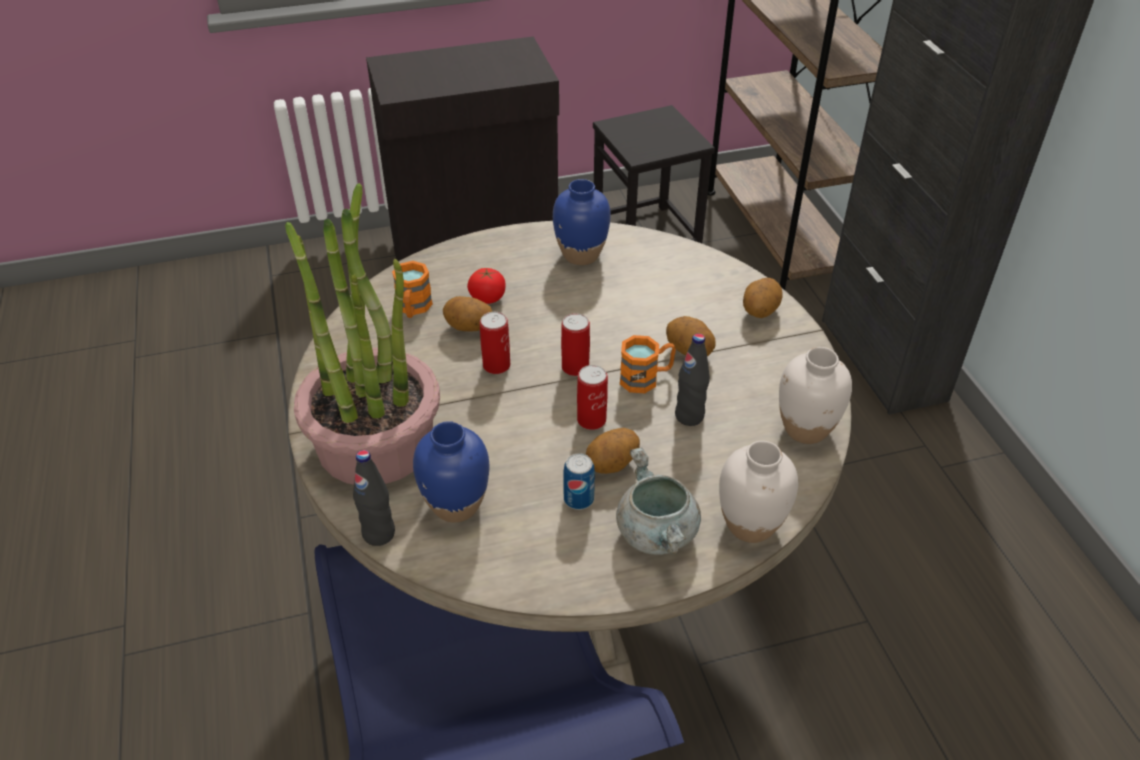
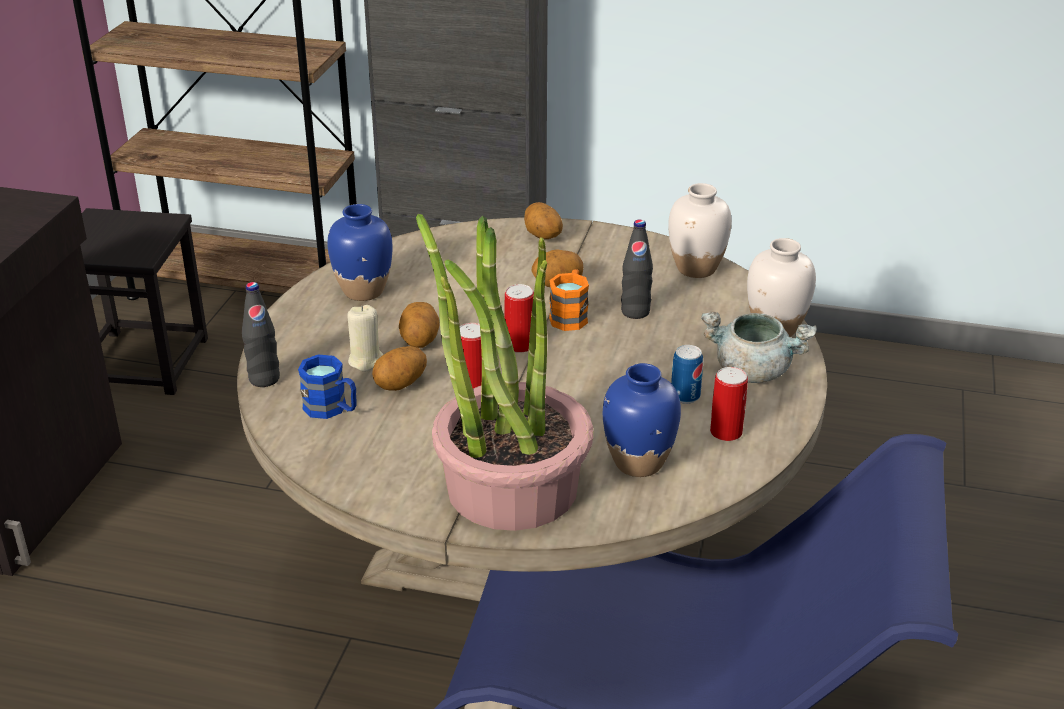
camera: 60 degrees left, 10 degrees down
black bottle [353,450,395,546] -> black bottle moved to [242,282,280,387]
orange mug [392,261,433,318] -> blue mug [298,354,357,419]
tomato [467,268,505,304] -> beige candle [347,305,384,372]
can [577,365,608,430] -> can moved to [710,367,748,441]
potato [585,428,640,474] -> potato moved to [399,302,440,348]

